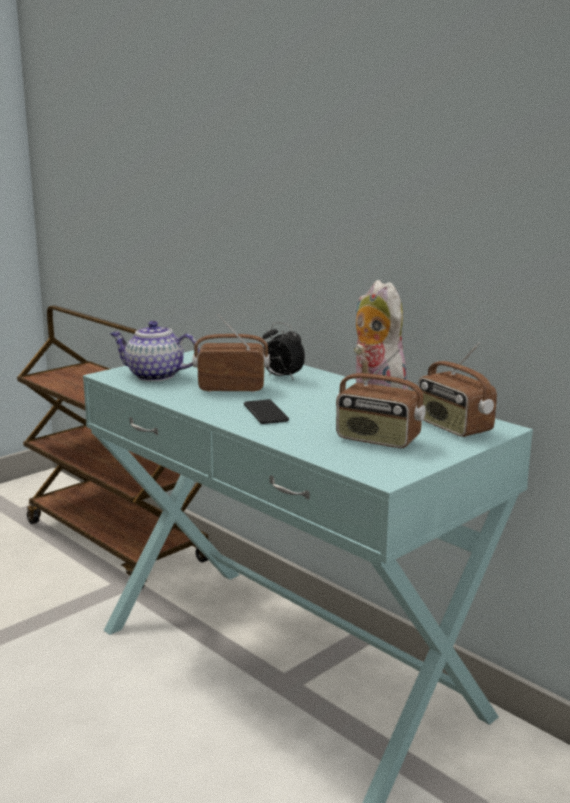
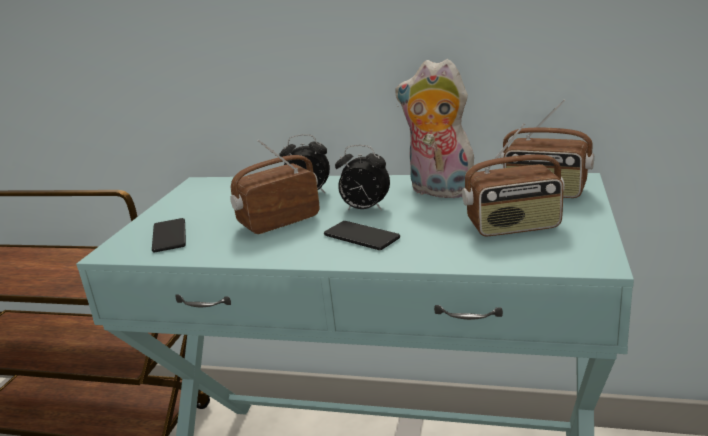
camera: 30 degrees left, 5 degrees up
teapot [110,321,200,381] -> phone [152,218,186,252]
none -> alarm clock [335,145,390,210]

